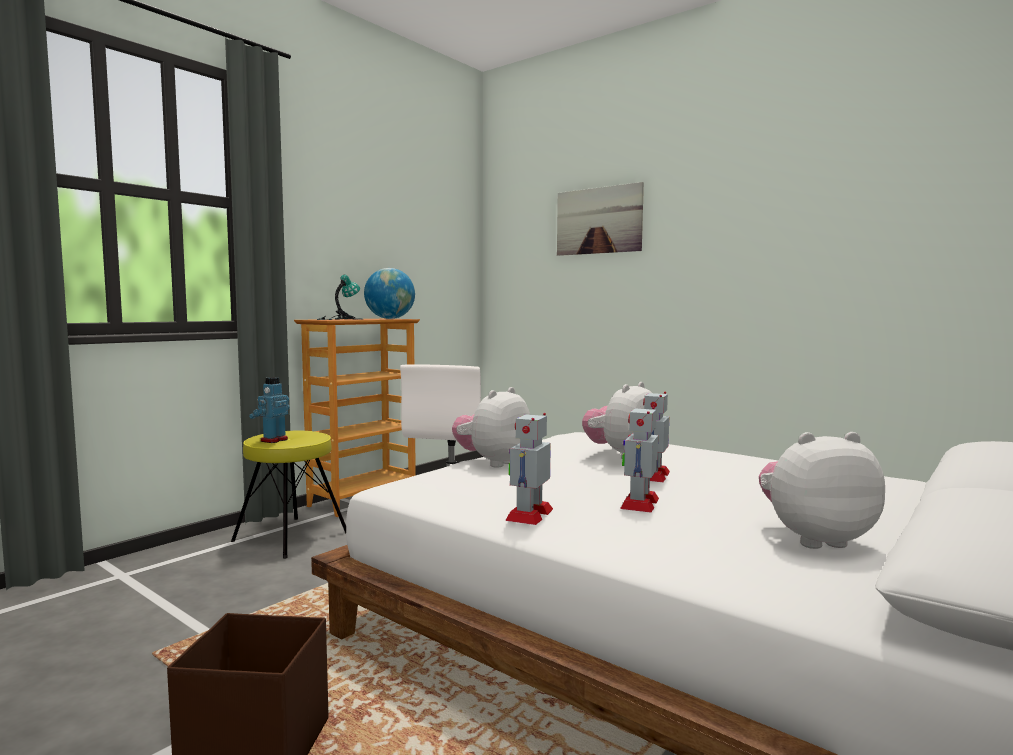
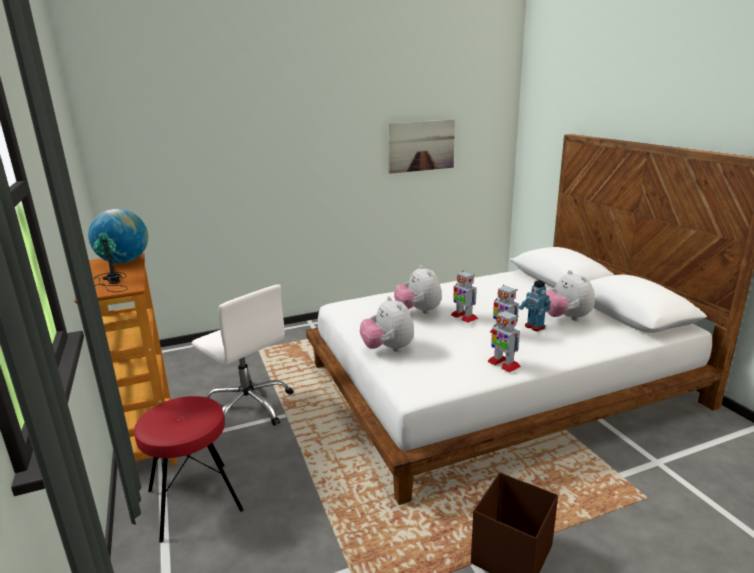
camera: 60 degrees left, 15 degrees up
yellow stool [231,431,346,559] -> red stool [134,396,244,543]
toy robot [249,377,290,443] -> toy robot moved to [519,280,551,331]
picture [557,182,644,256] -> picture moved to [388,119,455,174]
plush toy [759,432,885,549] -> plush toy turned 45 degrees counterclockwise [545,270,595,321]

